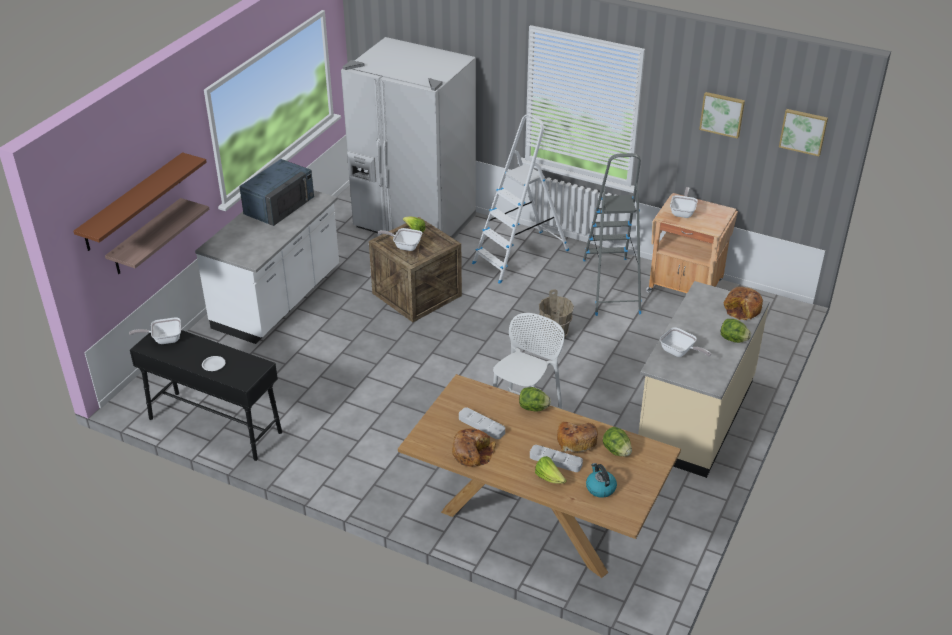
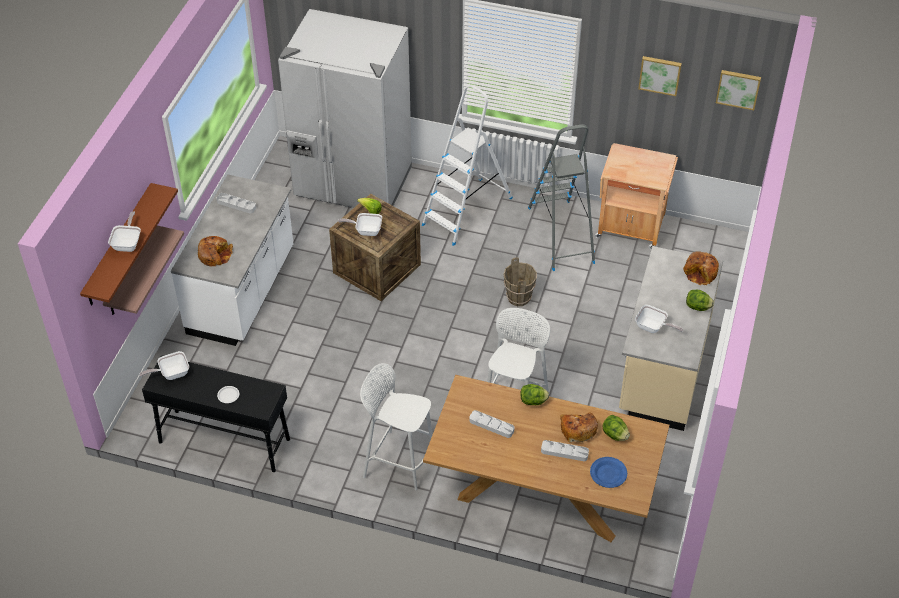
camera: 10 degrees left, 10 degrees up
blue microwave [240,159,314,226] -> grey tray [216,193,256,214]
bread [452,428,496,467] -> bread moved to [198,236,233,266]
lettuce [535,456,567,484] -> none
kettle [586,463,617,498] -> blue plate [590,457,627,488]
frying pan [670,187,698,218] -> frying pan moved to [108,211,141,252]
none -> white stool [360,363,433,491]

